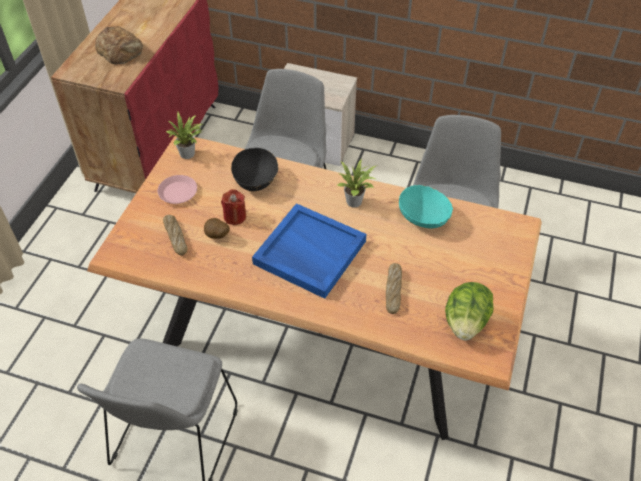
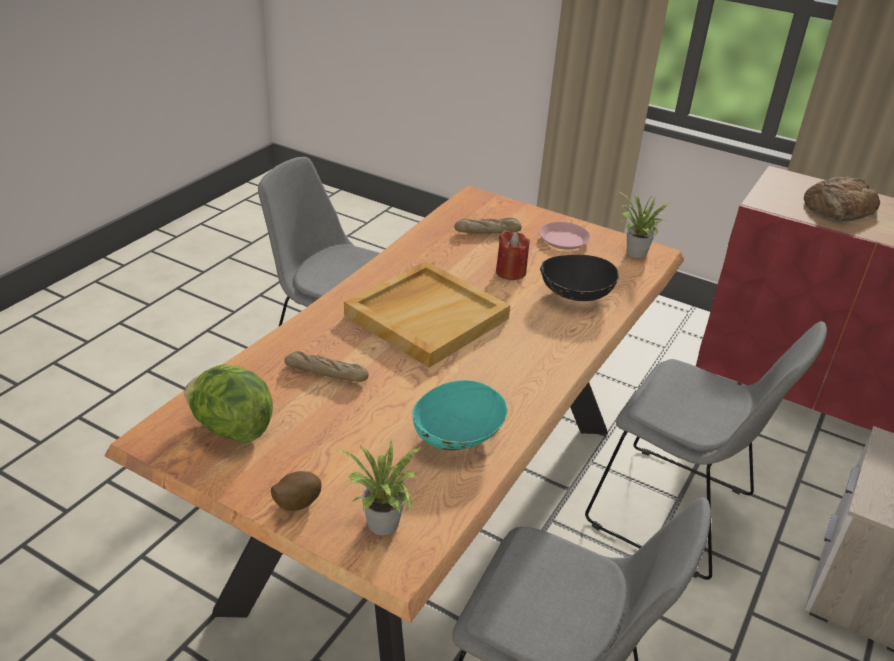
camera: 100 degrees right, 15 degrees down
potato [204,218,230,239] -> potato moved to [271,471,322,511]
blue tray [252,203,366,299] -> beige tray [344,261,510,368]
potted plant [336,159,377,207] -> potted plant moved to [336,441,421,535]

